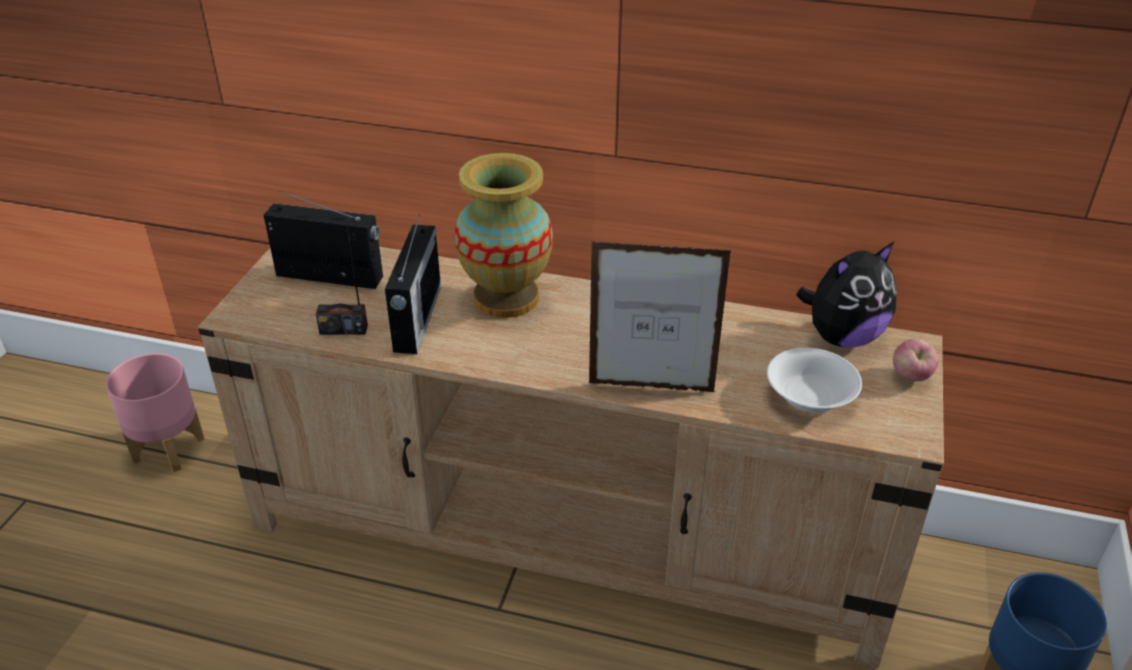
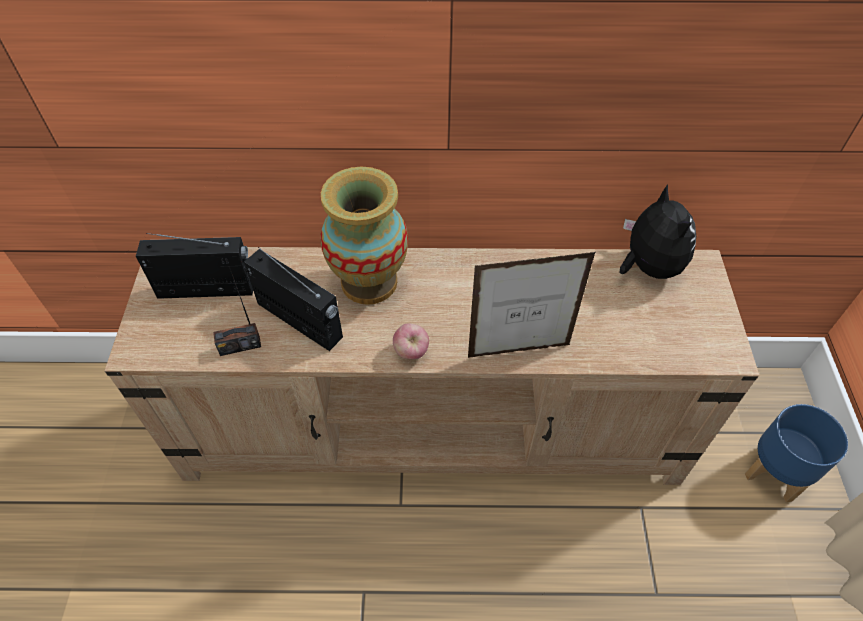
camera: 15 degrees left, 15 degrees up
pink planter [106,353,205,472] -> none
radio [385,214,441,354] -> radio turned 45 degrees counterclockwise [244,247,343,351]
white bowl [767,348,862,412] -> none
plush toy [796,242,897,347] -> plush toy turned 60 degrees counterclockwise [619,184,696,279]
apple [893,339,939,381] -> apple moved to [393,323,429,359]

